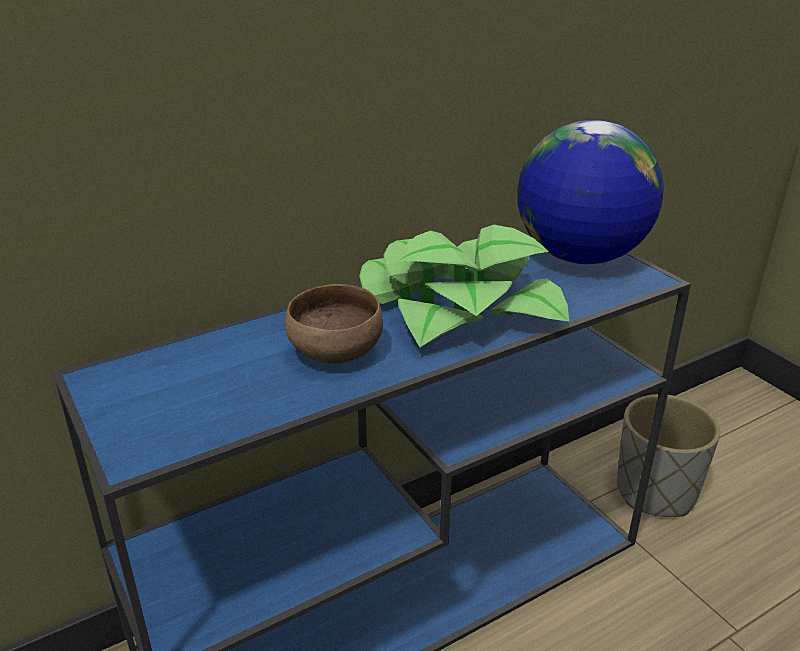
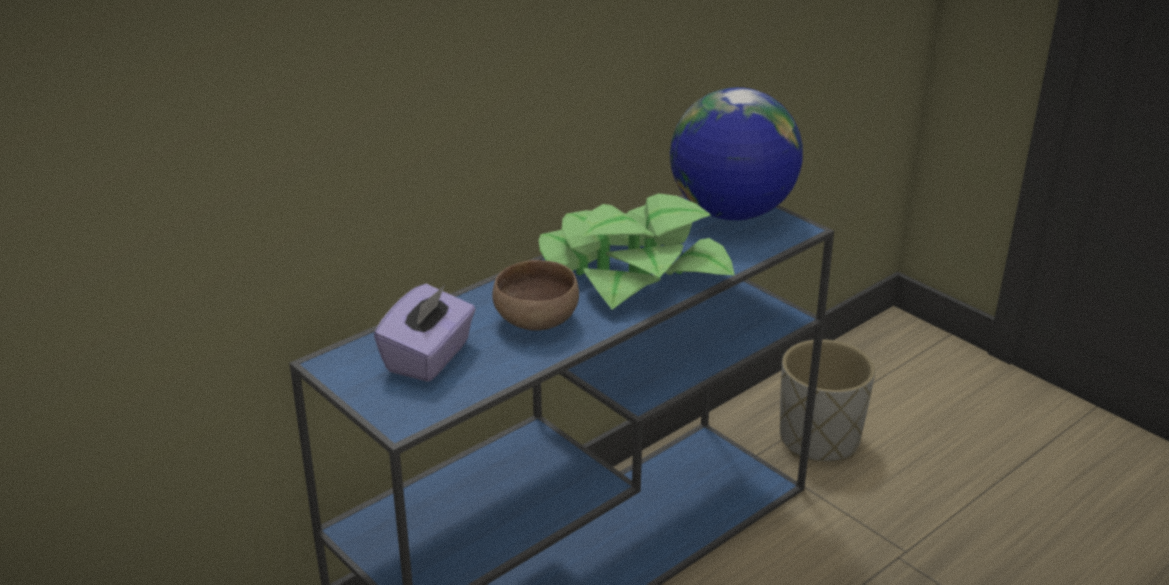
camera: 10 degrees left, 0 degrees up
none -> purple tissue box [374,284,476,382]

